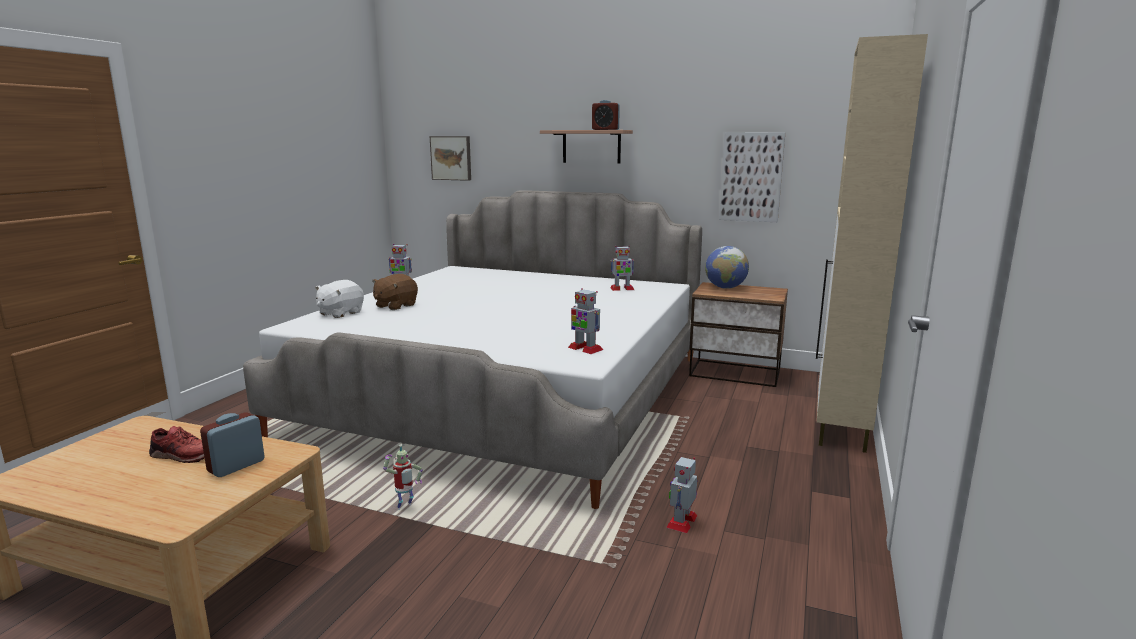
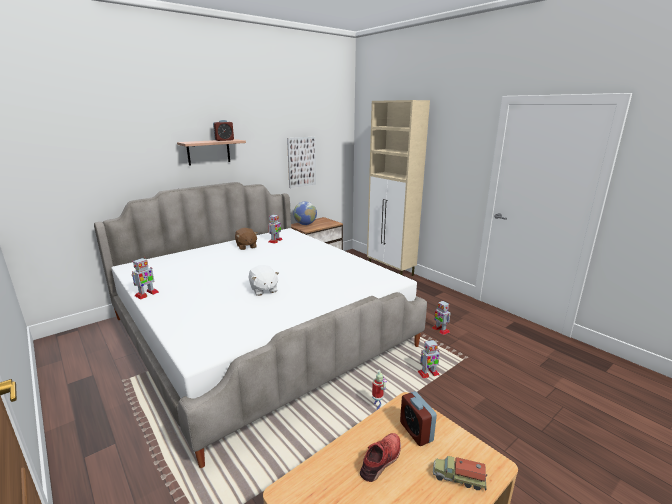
camera: 60 degrees left, 5 degrees up
white plush toy [315,280,364,318] -> white plush toy moved to [249,265,279,296]
brown plush toy [372,274,418,310] -> brown plush toy moved to [235,228,258,250]
picture [430,136,471,181] -> none
toy robot [568,288,603,354] -> toy robot moved to [418,339,440,378]
none -> toy truck [433,456,487,490]

